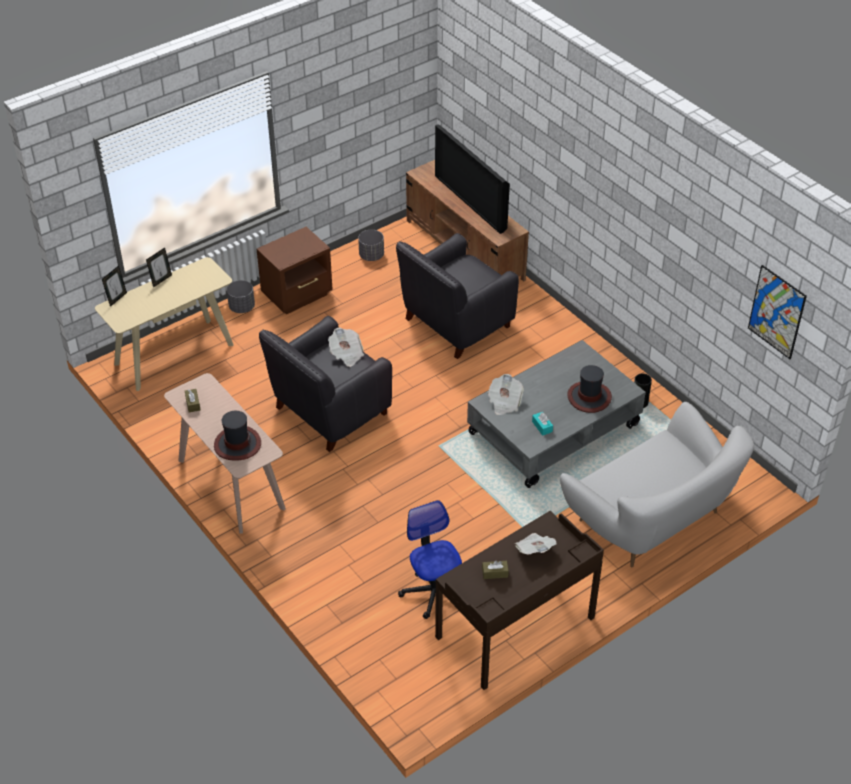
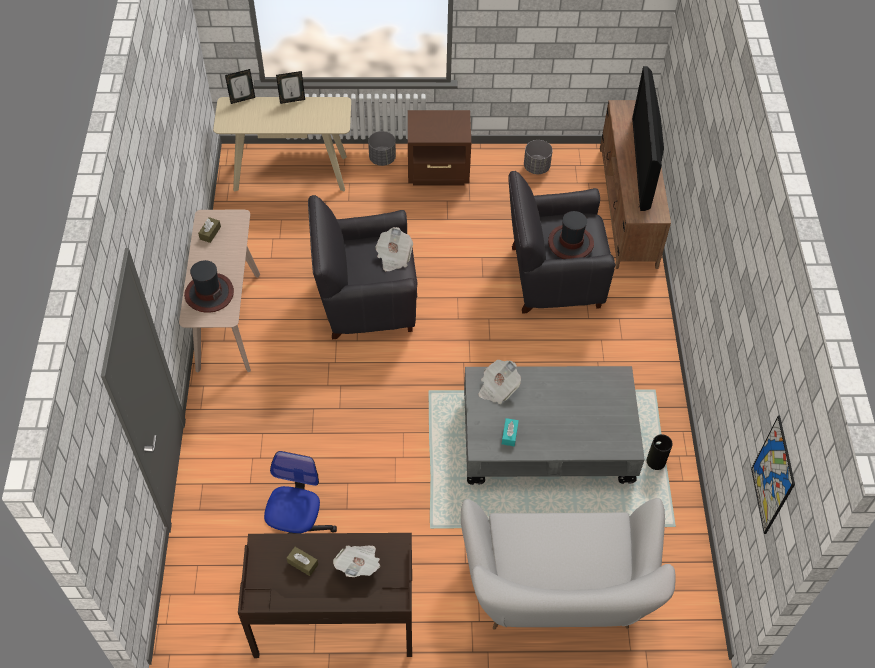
camera: 35 degrees right, 10 degrees up
hat [567,365,612,413] -> hat moved to [548,211,594,259]

